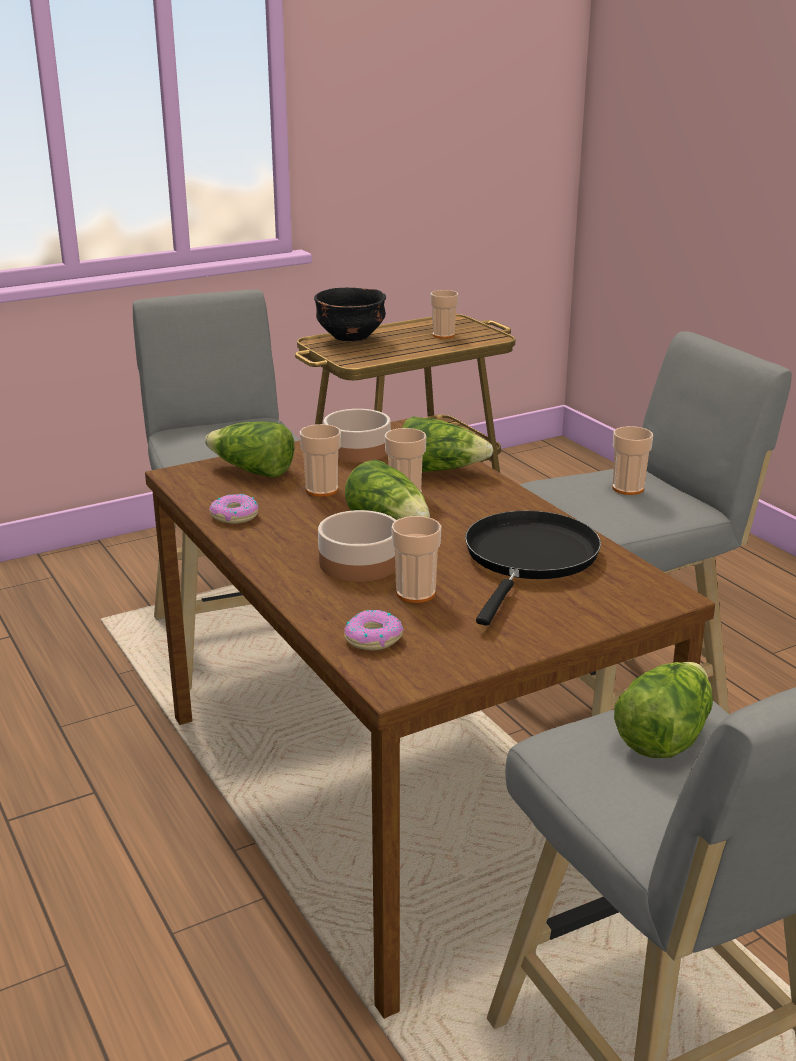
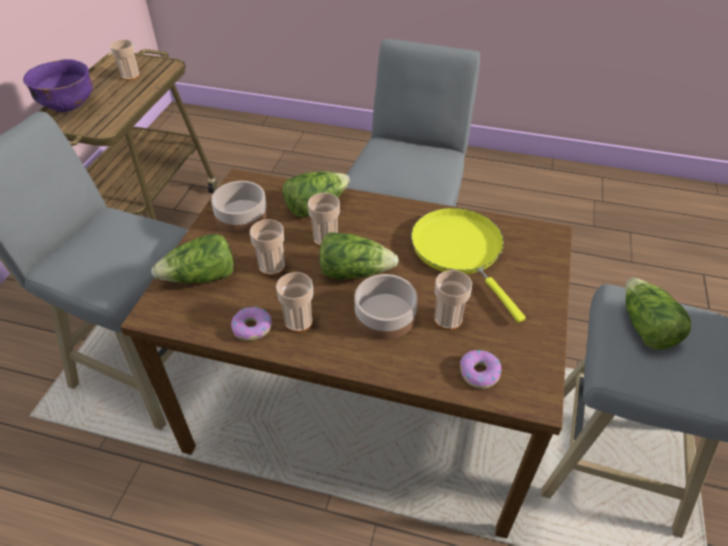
camera: 45 degrees left, 20 degrees up
black bowl [314,288,386,341] -> purple bowl [23,59,93,112]
black frying pan [465,511,601,625] -> yellow frying pan [411,208,525,322]
cup [613,426,653,495] -> cup moved to [276,272,313,332]

